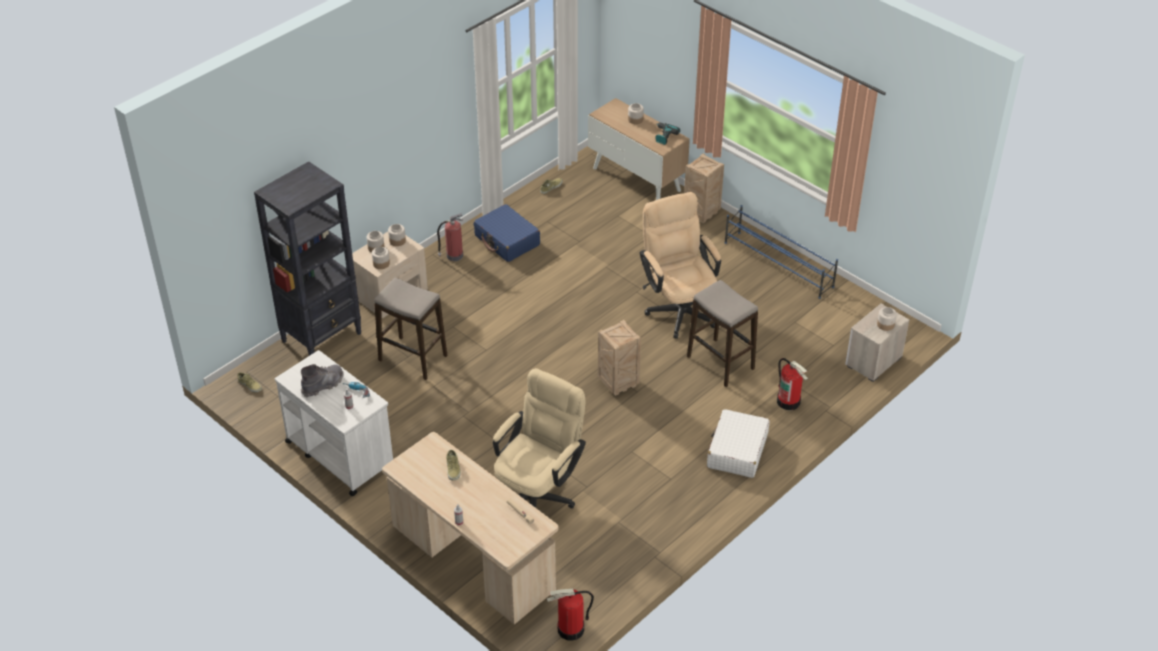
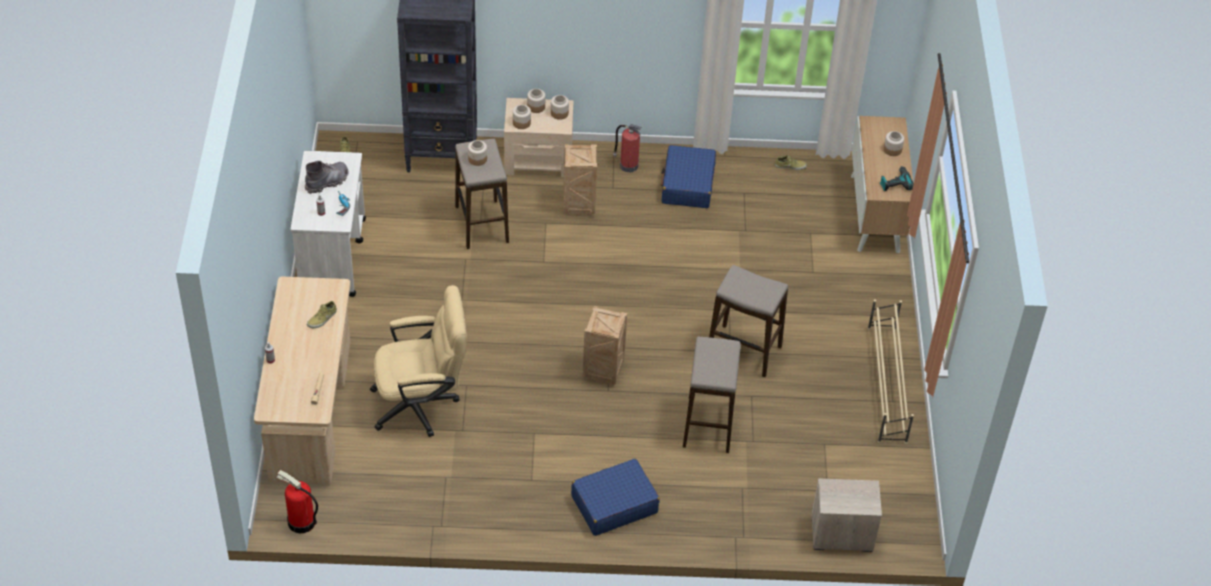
camera: 45 degrees right, 5 degrees up
grey boot [301,364,344,398] -> grey boot turned 45 degrees counterclockwise [305,161,349,194]
beige office chair [640,192,721,339] -> stool [709,265,788,377]
crate [684,153,724,223] -> crate moved to [563,144,597,216]
white suitcase [707,409,770,478] -> blue suitcase [571,459,660,536]
blue shoe rack [725,205,838,299] -> beige shoe rack [868,299,914,444]
fire extinguisher [777,358,808,410] -> none
jar [877,307,897,331] -> jar moved to [468,140,487,166]

